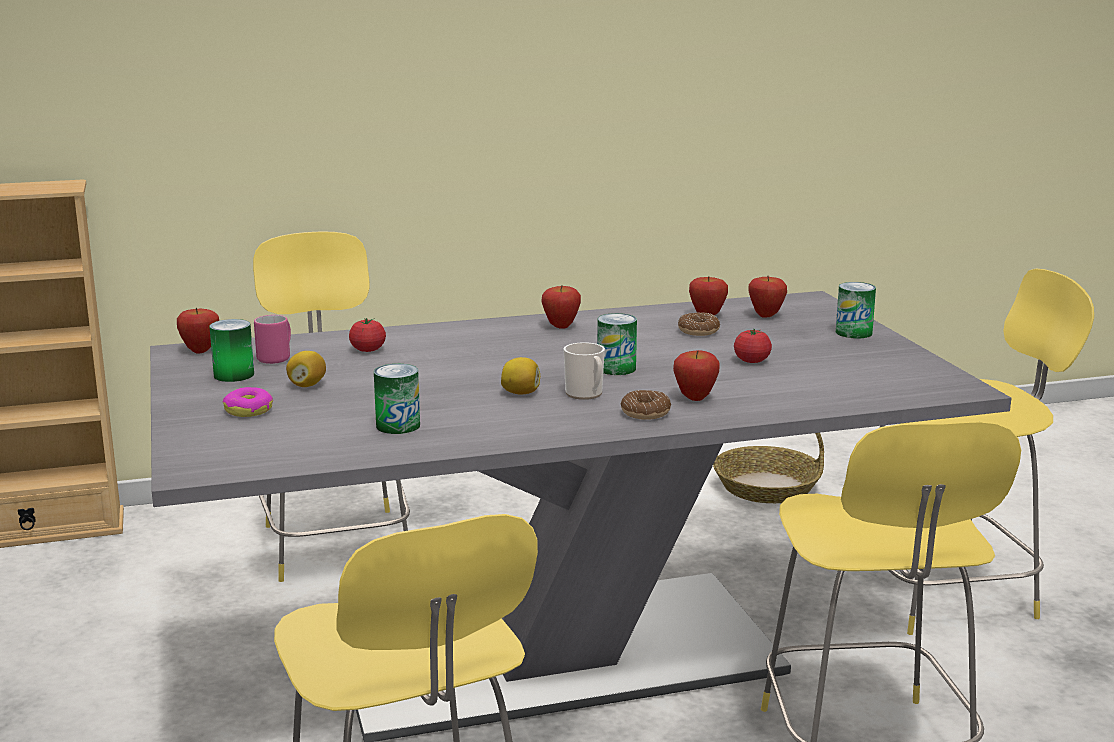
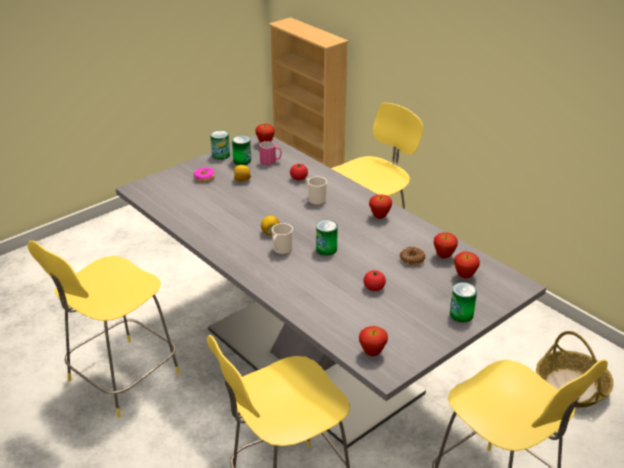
camera: 65 degrees right, 15 degrees up
can [374,364,420,434] -> can moved to [211,130,230,160]
donut [621,390,671,420] -> none
apple [673,350,720,401] -> apple moved to [359,326,388,356]
none -> mug [305,177,327,205]

